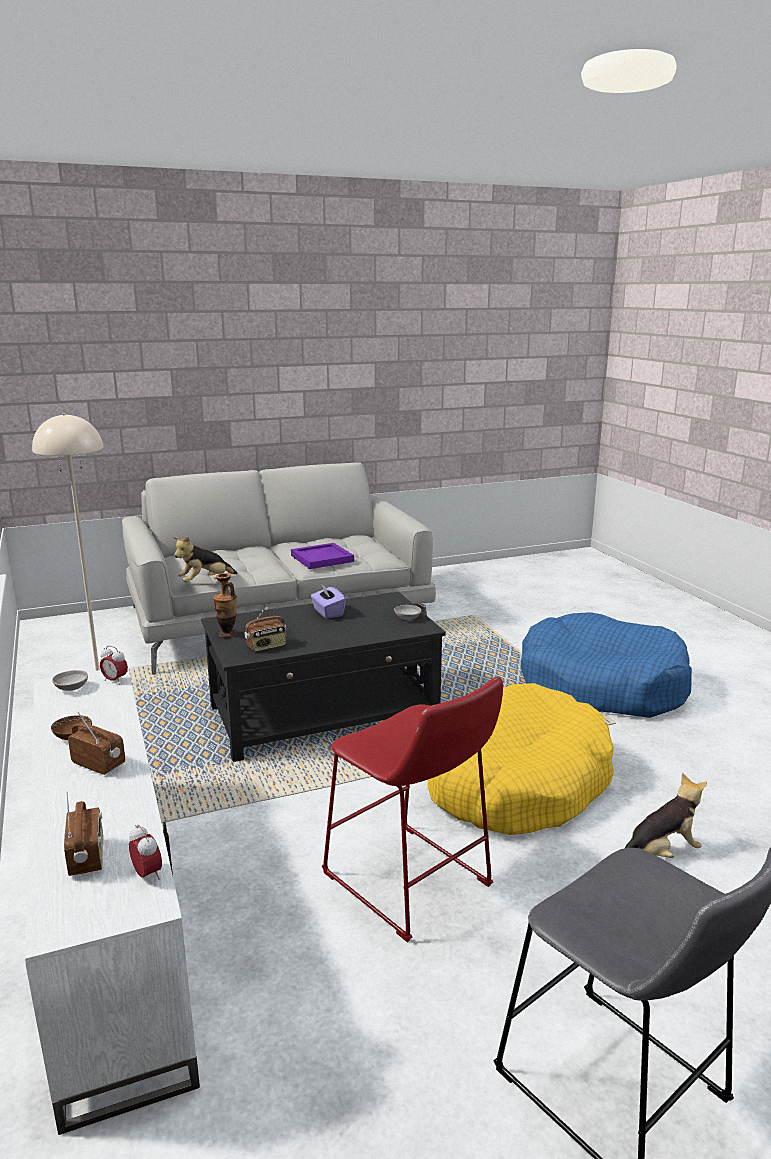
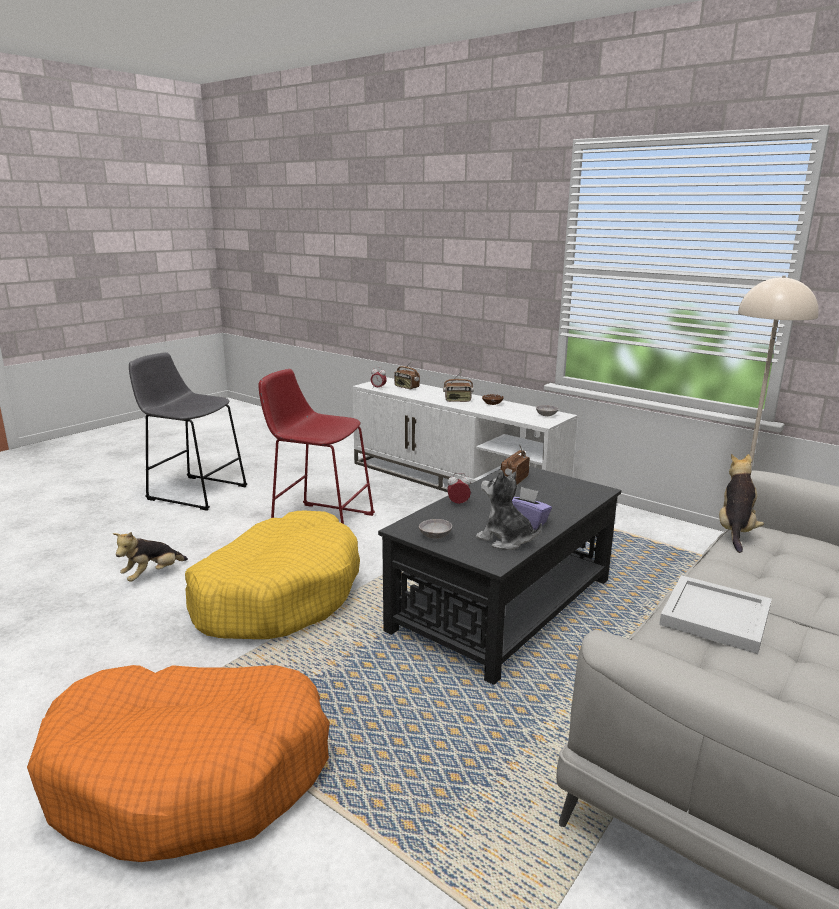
camera: 150 degrees right, 0 degrees up
alarm clock [100,646,128,685] -> alarm clock moved to [447,473,471,504]
vase [213,573,237,638] -> none
purple tray [291,543,354,569] -> white tray [659,575,772,654]
blue dog bed [520,612,692,718] -> orange dog bed [27,665,330,862]
none -> plush toy [476,470,542,550]

